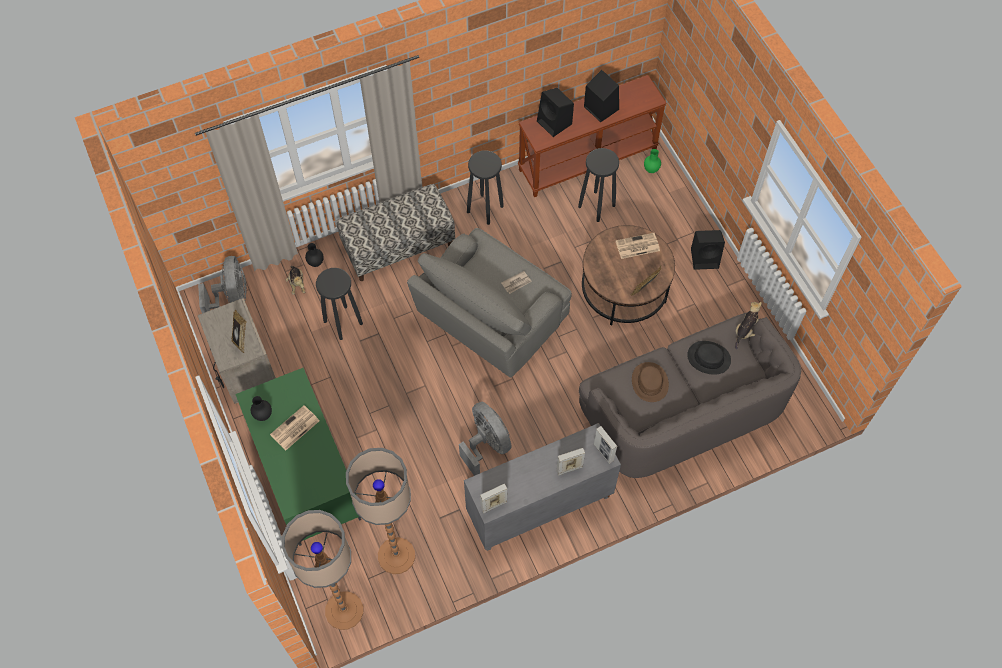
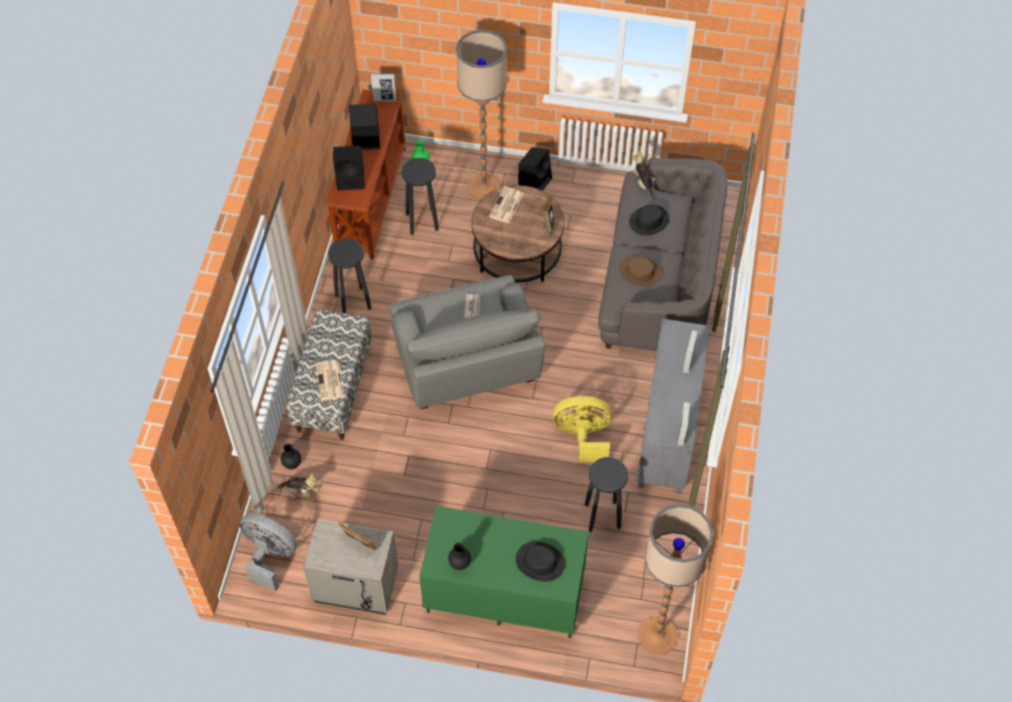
camera: 55 degrees left, 5 degrees down
newspaper [270,405,319,450] -> newspaper moved to [316,360,344,401]
black stool [316,268,363,340] -> black stool moved to [585,457,628,532]
floor lamp [346,448,415,574] -> floor lamp moved to [456,30,507,200]
grey fan [459,402,512,476] -> yellow fan [553,396,612,462]
picture frame [594,426,617,464] -> picture frame moved to [371,74,396,101]
none -> black hat [516,541,565,582]

